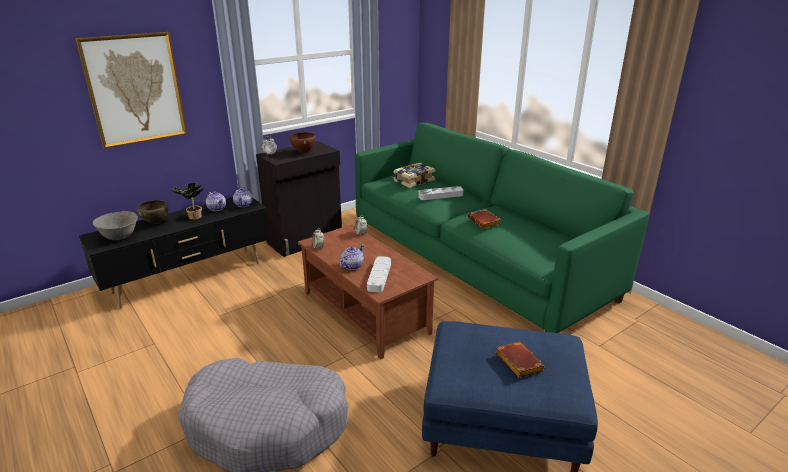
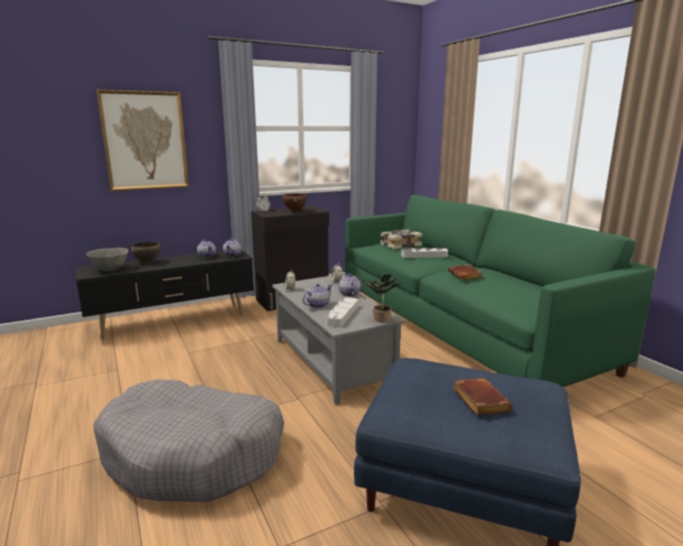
camera: 10 degrees right, 10 degrees down
potted plant [172,182,203,220] -> potted plant moved to [361,273,402,322]
brown coffee table [298,225,438,359] -> grey coffee table [272,276,405,405]
none -> teapot [339,273,361,297]

